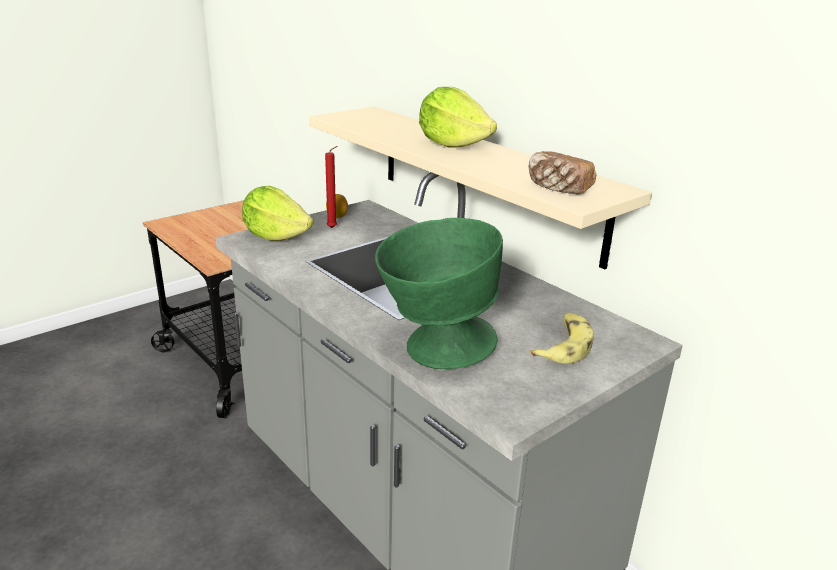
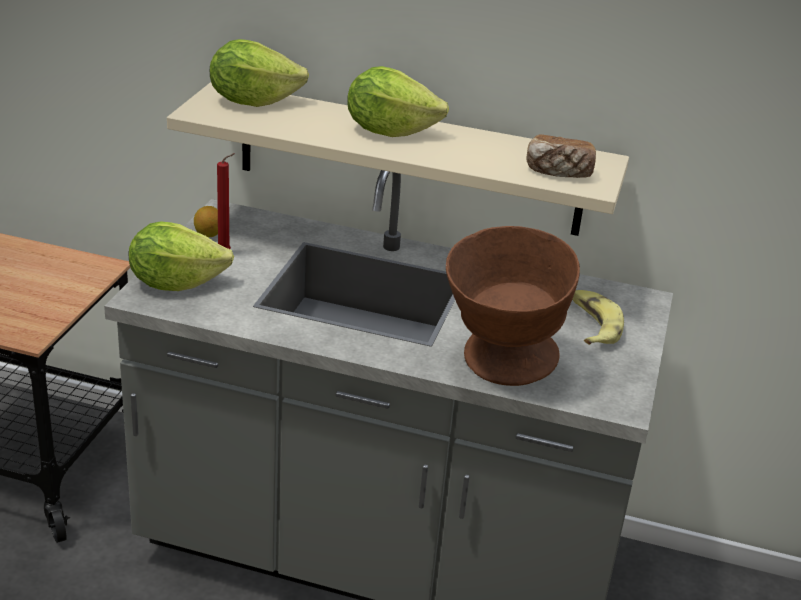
camera: 35 degrees left, 5 degrees up
green bowl [375,218,503,369] -> brown bowl [446,226,580,386]
none -> lettuce [210,39,309,107]

